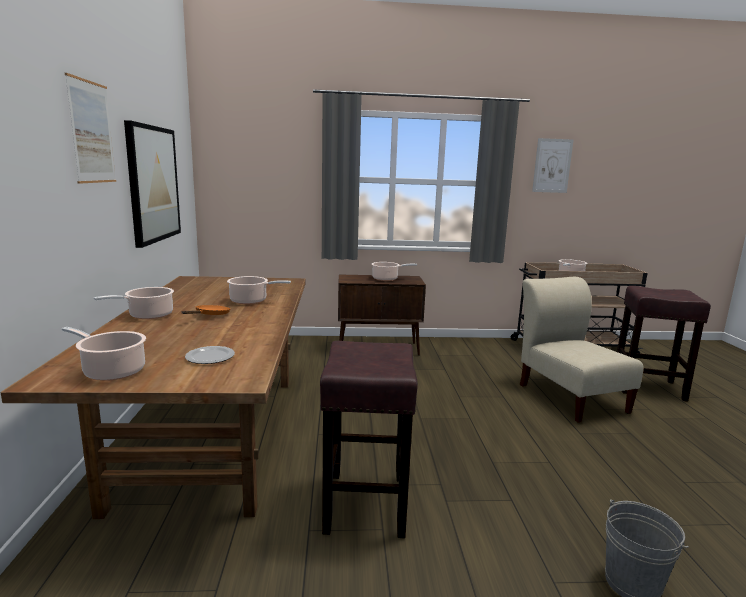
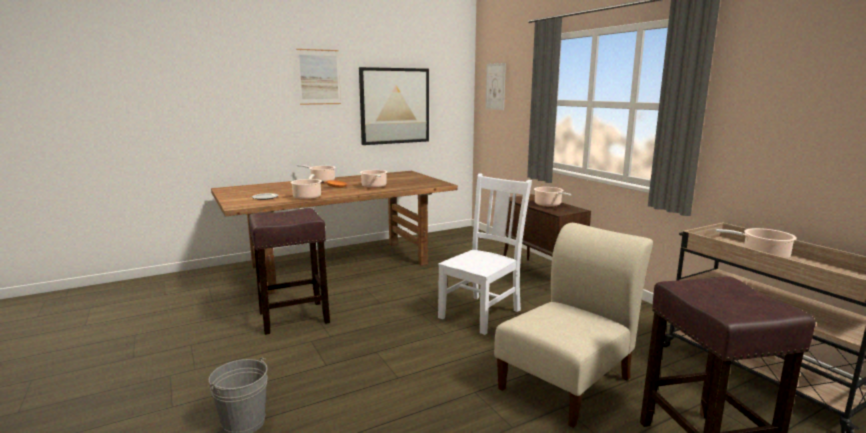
camera: 65 degrees right, 0 degrees up
cooking pot [62,327,146,381] -> cooking pot moved to [290,174,322,200]
picture [532,138,573,193] -> picture moved to [485,63,506,110]
none -> white chair [438,173,532,335]

